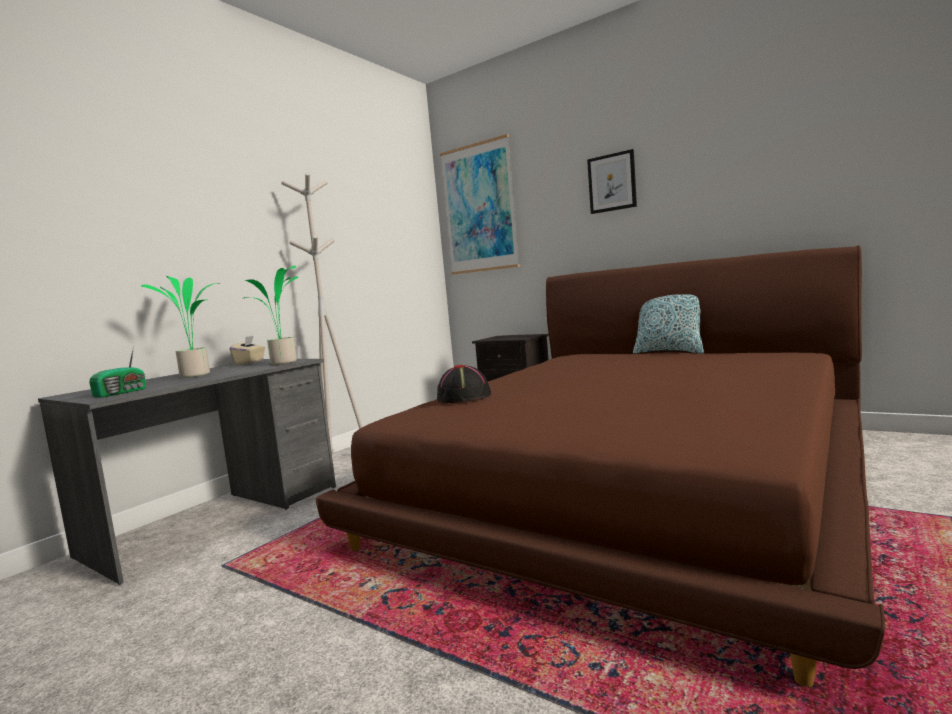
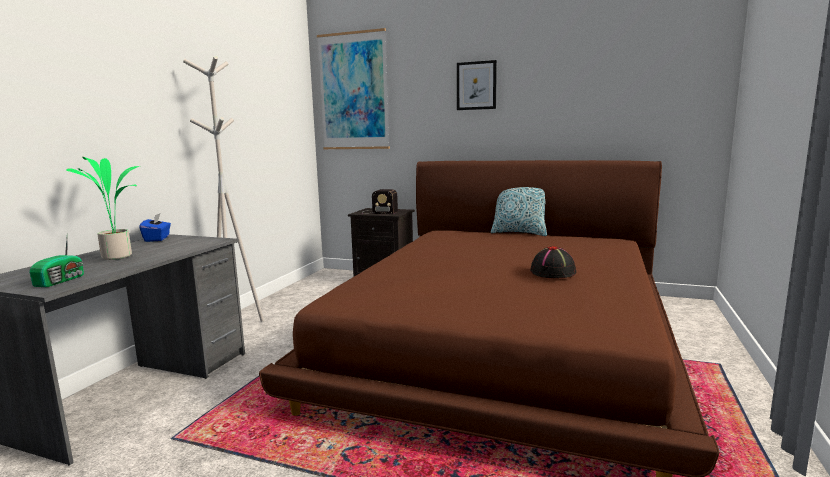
camera: 15 degrees left, 5 degrees up
beige tissue box [230,336,265,365] -> blue tissue box [139,214,171,242]
potted plant [242,265,299,365] -> none
black hat [437,365,492,403] -> black hat moved to [530,246,576,279]
none -> radio [362,189,398,214]

